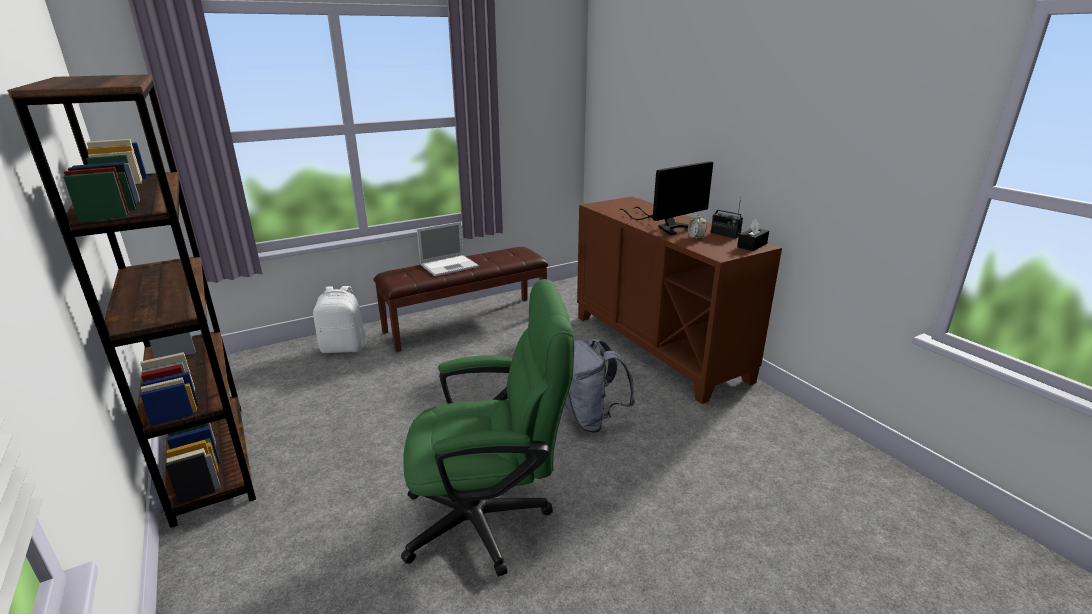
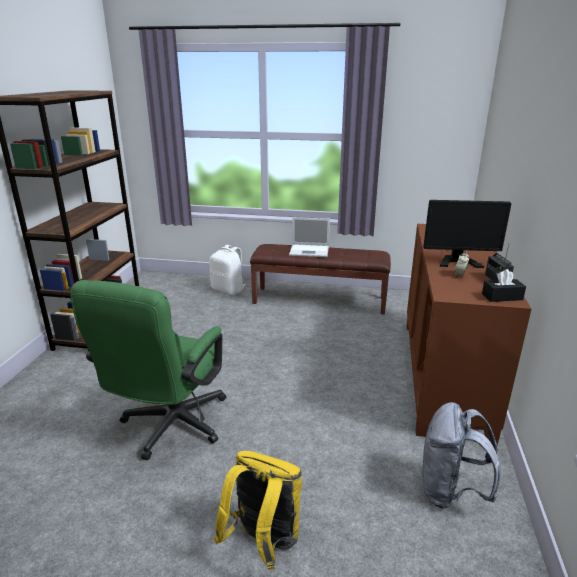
camera: 40 degrees right, 0 degrees up
green office chair [401,279,574,577] -> green office chair turned 75 degrees clockwise [70,280,226,460]
grey backpack [564,339,635,432] -> grey backpack moved to [423,402,501,509]
none -> yellow backpack [214,451,302,570]

